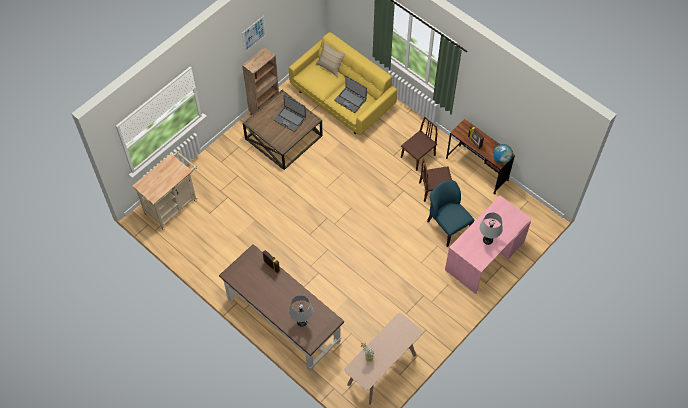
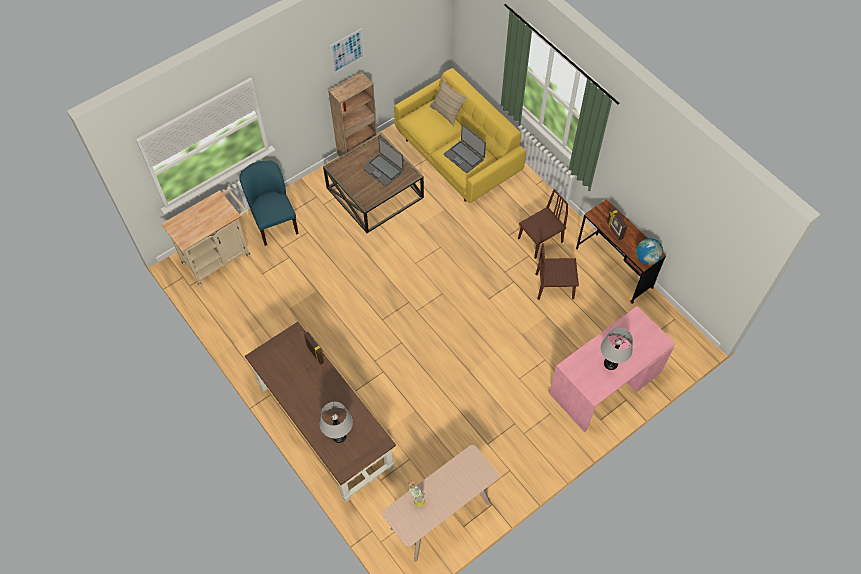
camera: 10 degrees right, 0 degrees up
blue chair [427,180,475,247] -> blue chair moved to [240,160,298,246]

